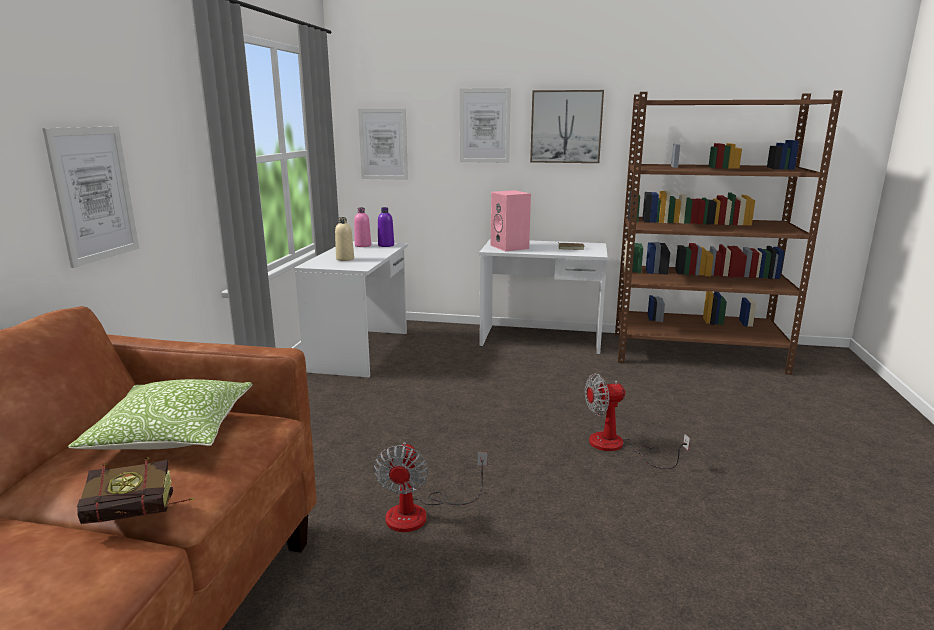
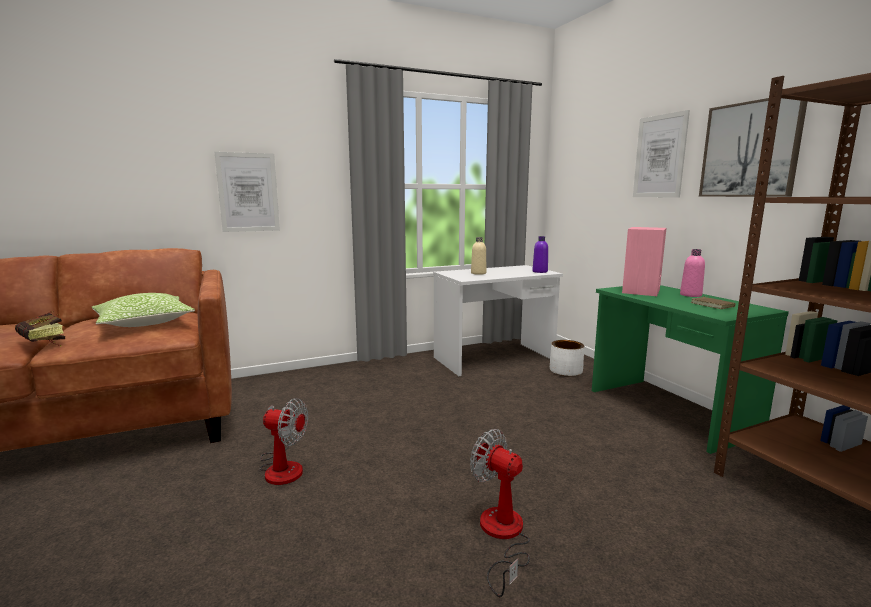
camera: 55 degrees right, 5 degrees down
pink bottle [354,207,371,247] -> pink bottle moved to [680,249,705,297]
picture [358,109,408,180] -> none
fan [374,442,488,532] -> fan turned 135 degrees counterclockwise [260,398,308,485]
white desk [479,239,608,354] -> green desk [592,285,789,454]
none -> white planter [550,340,585,377]

